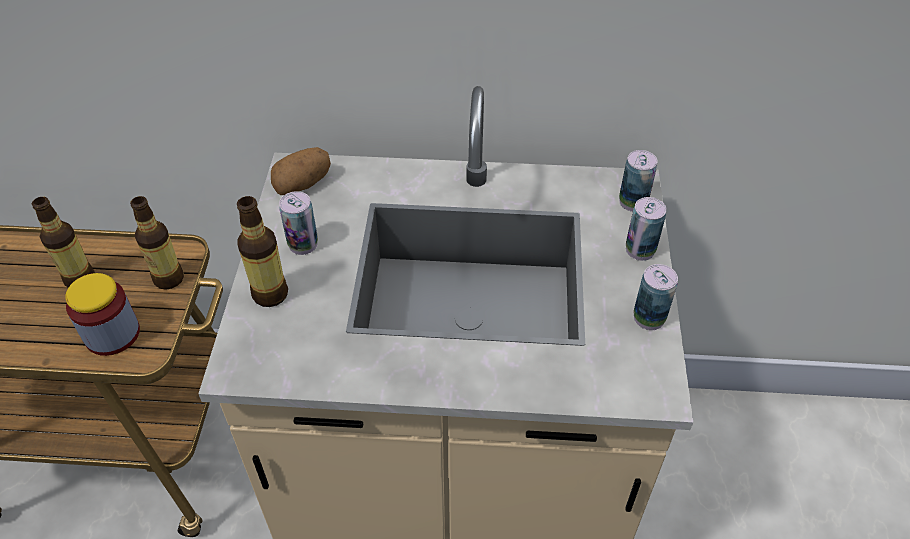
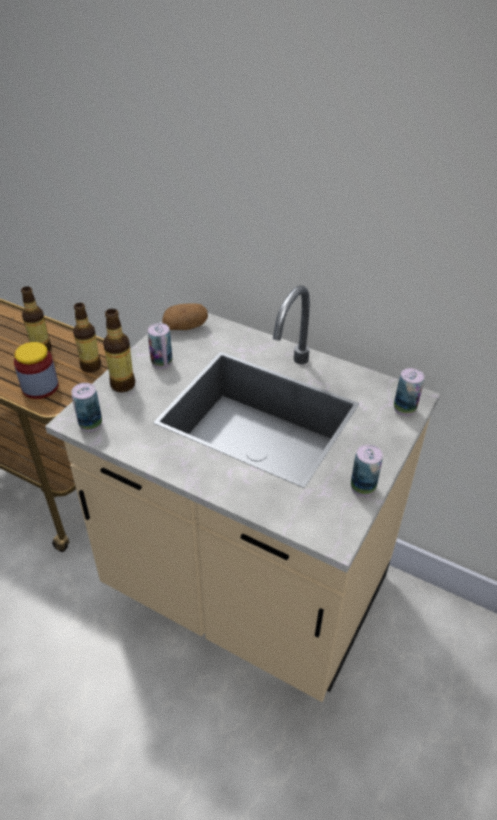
camera: 25 degrees right, 5 degrees down
can [626,197,667,261] -> can moved to [71,383,102,432]

